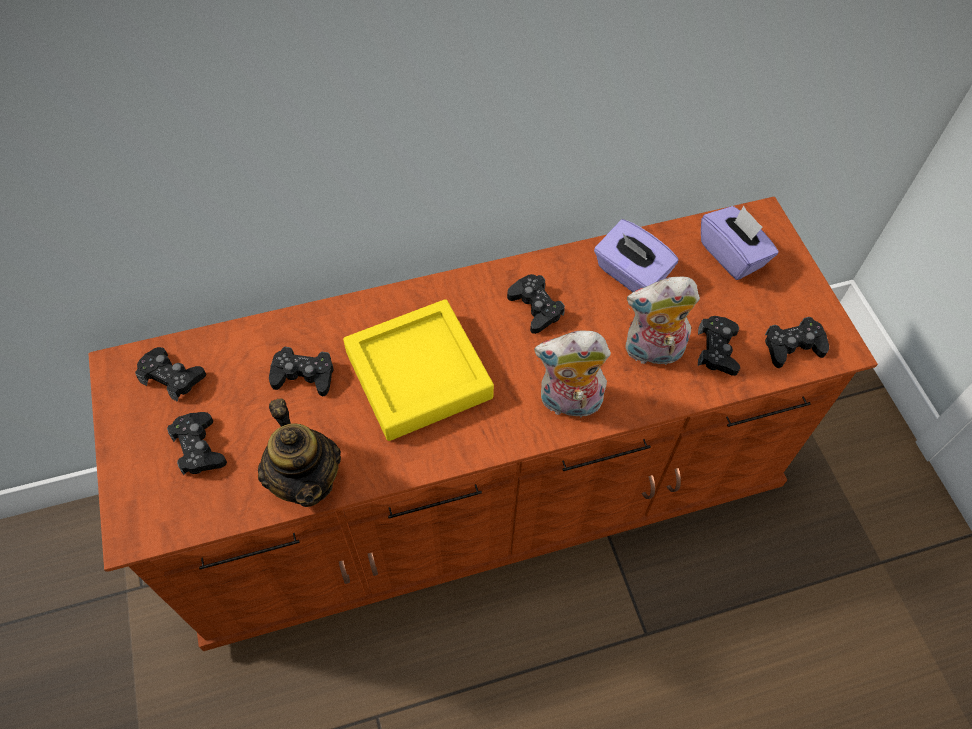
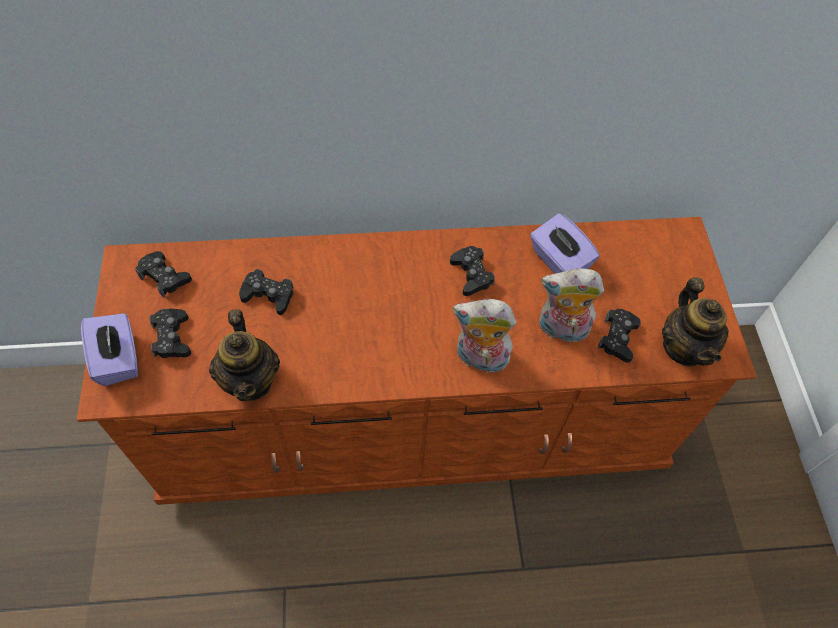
camera: 10 degrees right, 0 degrees up
yellow tray [343,299,494,441] -> none
purple tissue box [701,206,779,280] -> purple tissue box moved to [81,313,138,386]
black game controller [765,317,829,368] -> teapot [662,277,729,366]

